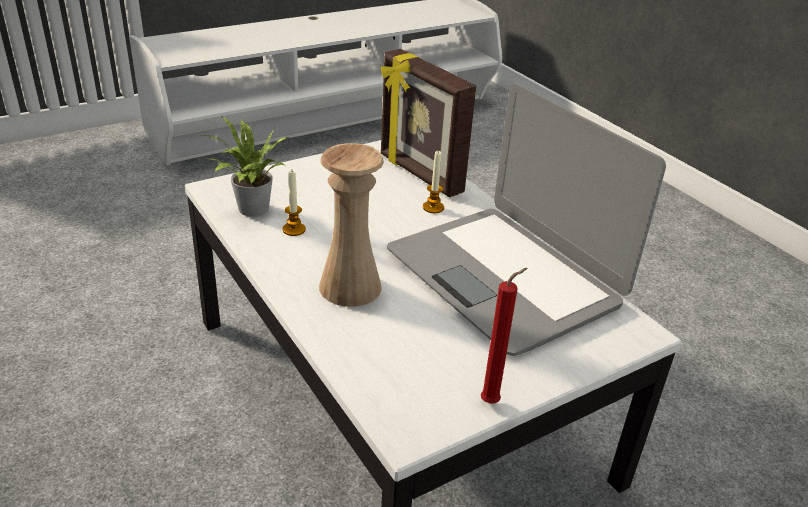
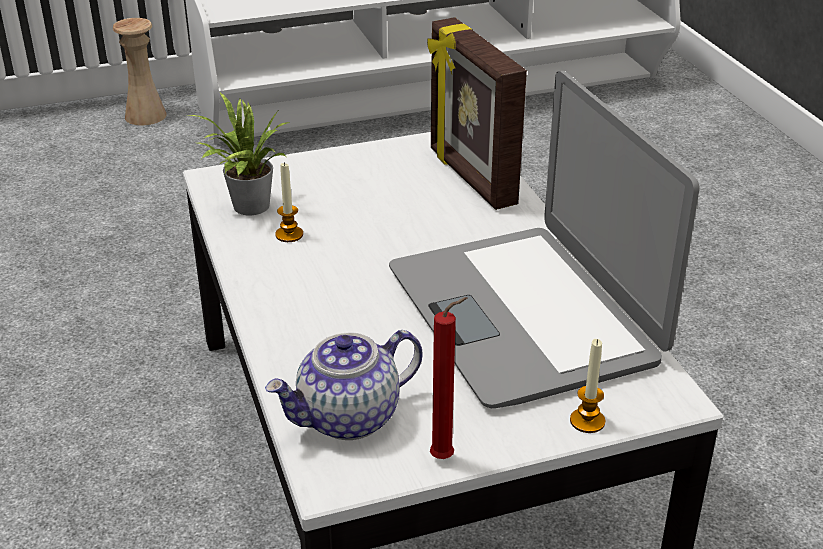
camera: 15 degrees right, 0 degrees up
beige vase [319,143,384,307] -> beige vase moved to [113,18,167,126]
candle [423,150,444,213] -> candle moved to [570,339,606,433]
none -> teapot [265,330,422,440]

